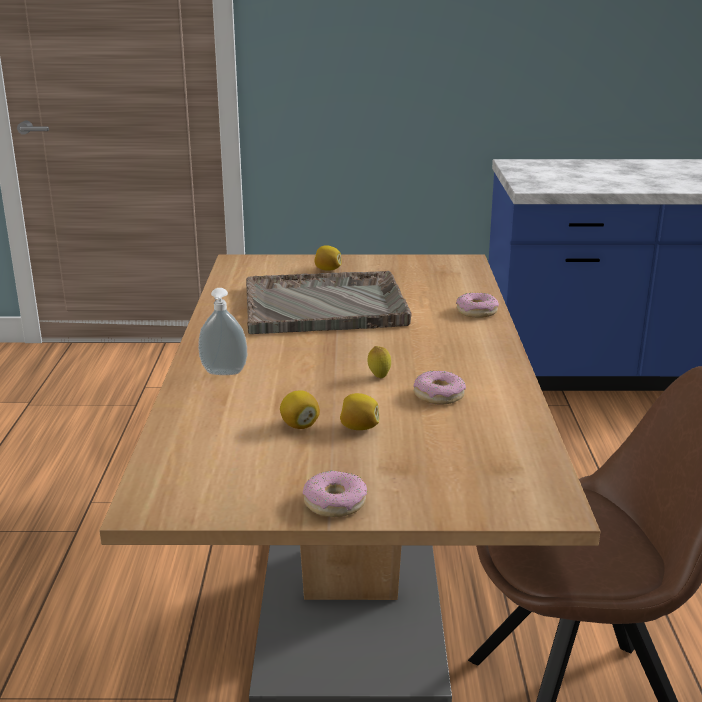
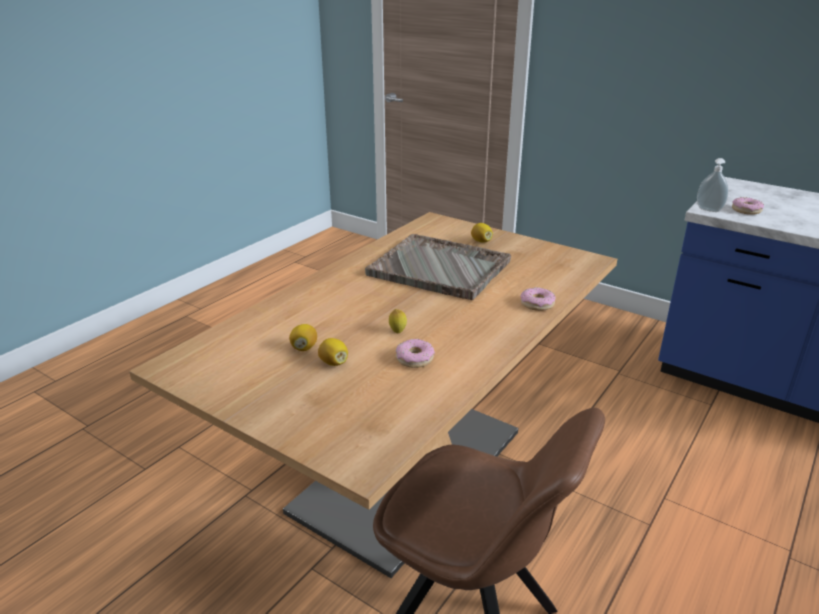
camera: 35 degrees right, 5 degrees up
soap dispenser [198,288,247,375] -> soap dispenser moved to [697,158,728,212]
donut [303,471,367,517] -> donut moved to [732,197,764,215]

